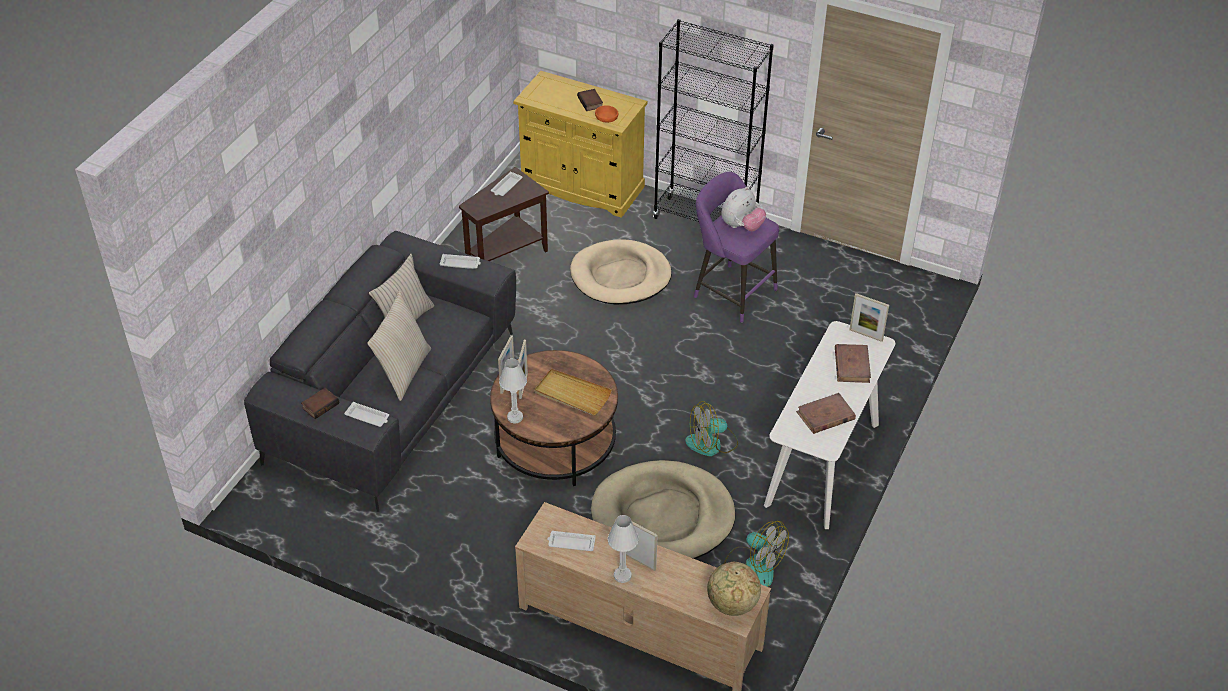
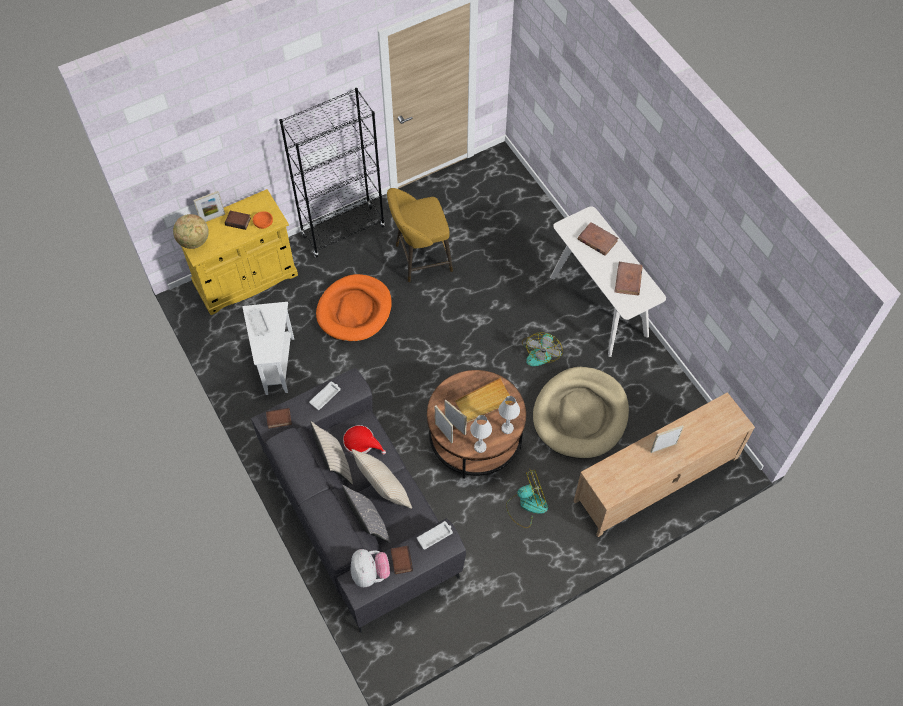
camera: 55 degrees left, 15 degrees up
brown side table [459,167,549,261] -> white side table [242,302,294,395]
white tray [547,531,596,551] -> none
beige dog bed [570,239,672,304] -> orange dog bed [316,274,392,342]
white table lamp [608,515,639,583] -> white table lamp moved to [499,396,520,434]
purple stool [694,172,779,323] -> yellow stool [387,188,453,282]
globe [707,562,761,616] -> globe moved to [173,214,209,249]
plush toy [721,187,766,231] -> plush toy moved to [351,549,390,587]
fan [724,521,789,587] -> fan moved to [506,469,548,528]
picture frame [849,293,889,342] -> picture frame moved to [193,191,225,222]
none -> book [266,408,292,429]
none -> grey pillow [342,485,391,544]
none -> red hat [343,425,386,455]

